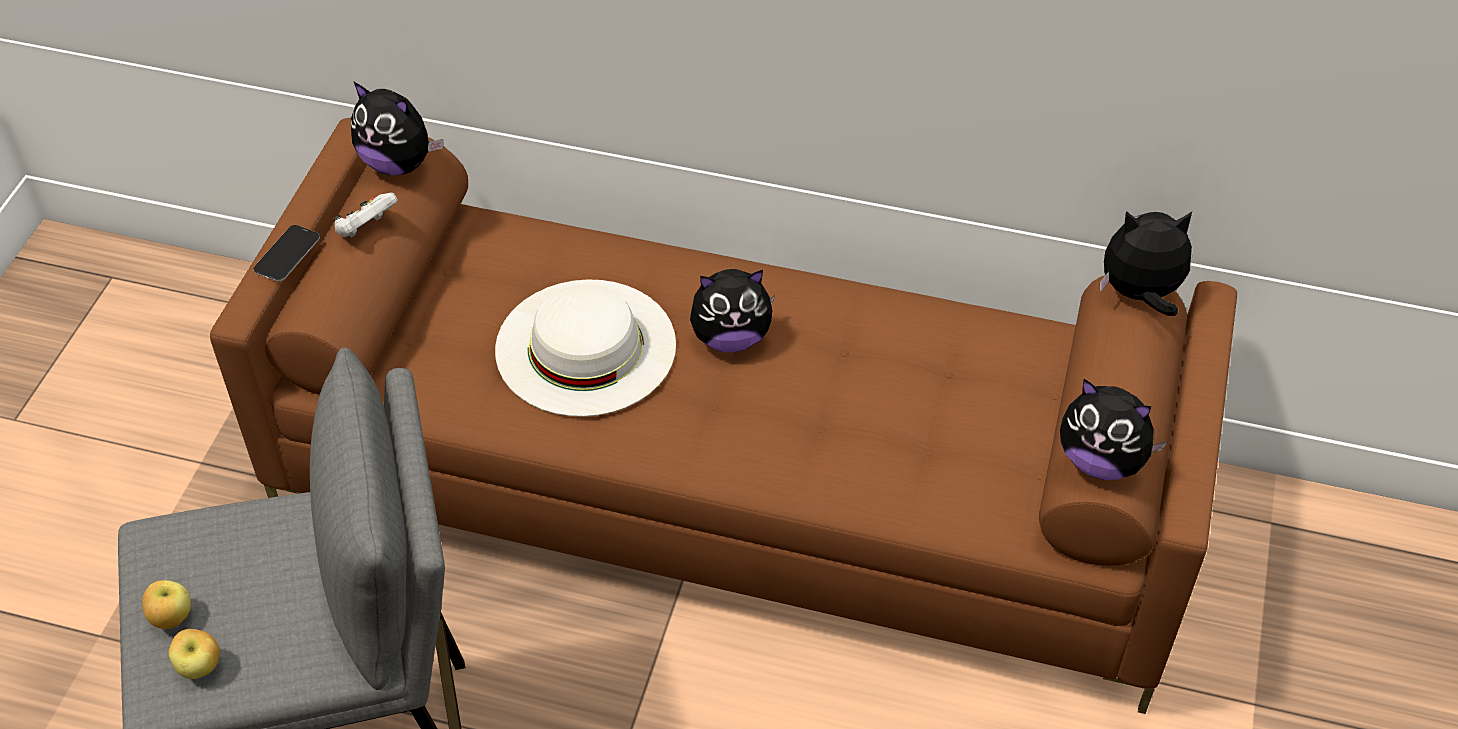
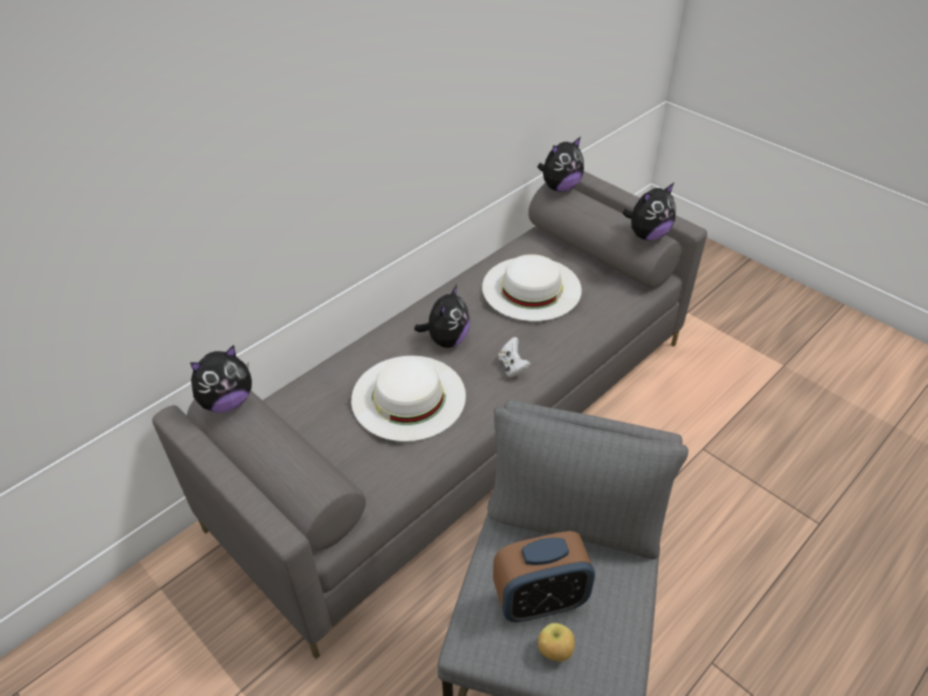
camera: 60 degrees left, 5 degrees down
apple [168,629,220,679] -> none
brown sofa [210,118,1237,714] -> grey sofa [152,171,707,659]
phone [253,225,320,282] -> none
white game controller [333,193,398,237] -> white game controller moved to [498,337,531,377]
plush toy [1100,211,1192,316] -> plush toy turned 150 degrees counterclockwise [537,137,584,192]
none -> white hat [482,254,582,321]
none -> alarm clock [493,531,595,622]

